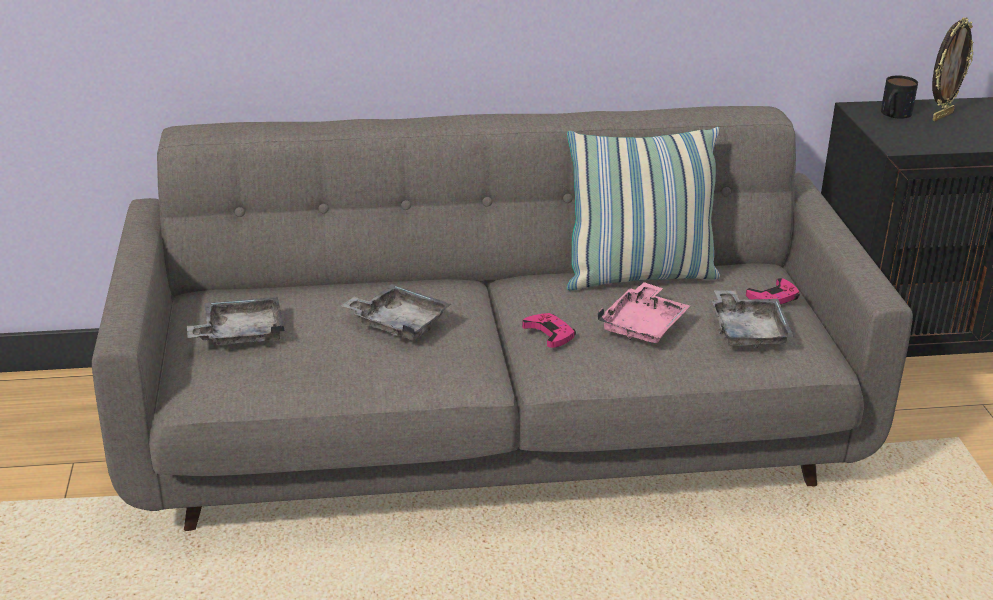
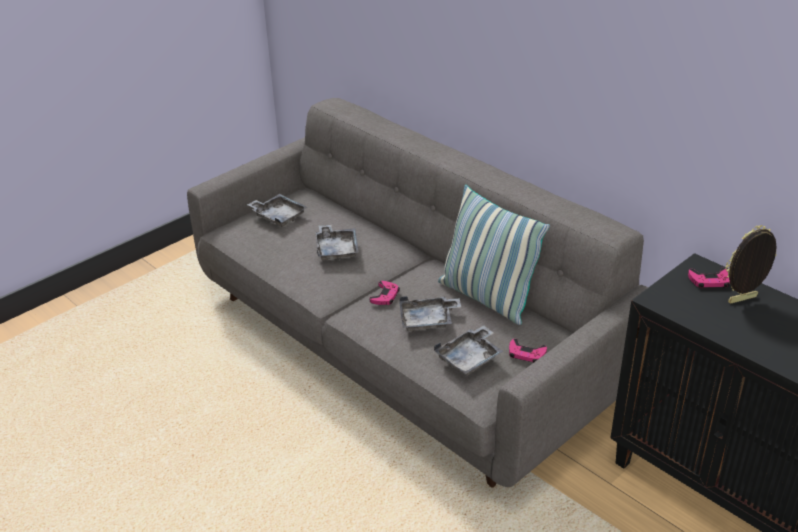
camera: 55 degrees right, 5 degrees up
pink tray [598,282,690,343] -> grey tray [399,296,461,331]
mug [881,75,918,119] -> pink game controller [688,268,730,288]
picture frame [932,17,974,121] -> picture frame turned 150 degrees clockwise [725,225,777,304]

